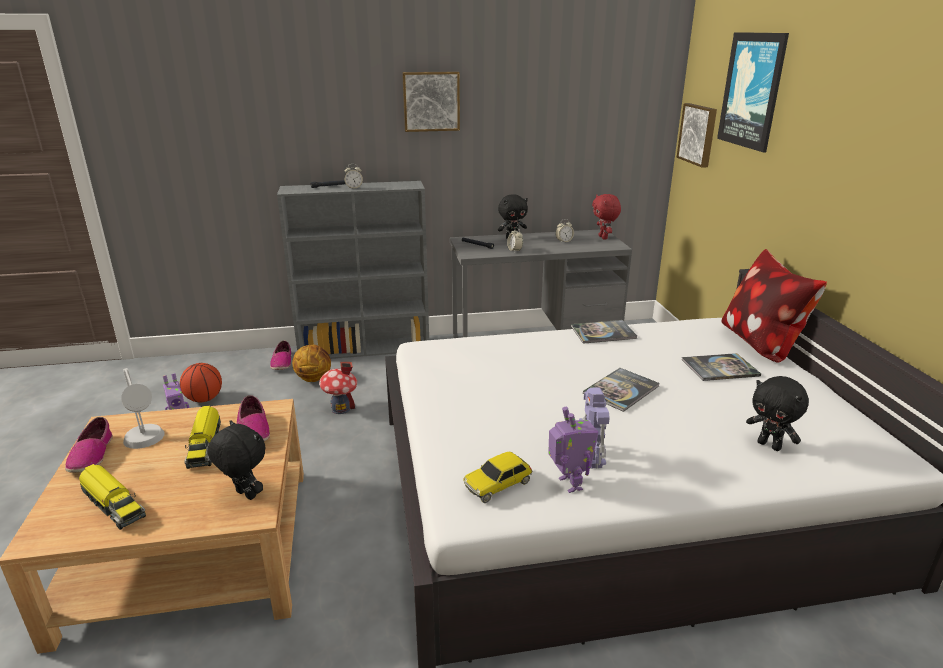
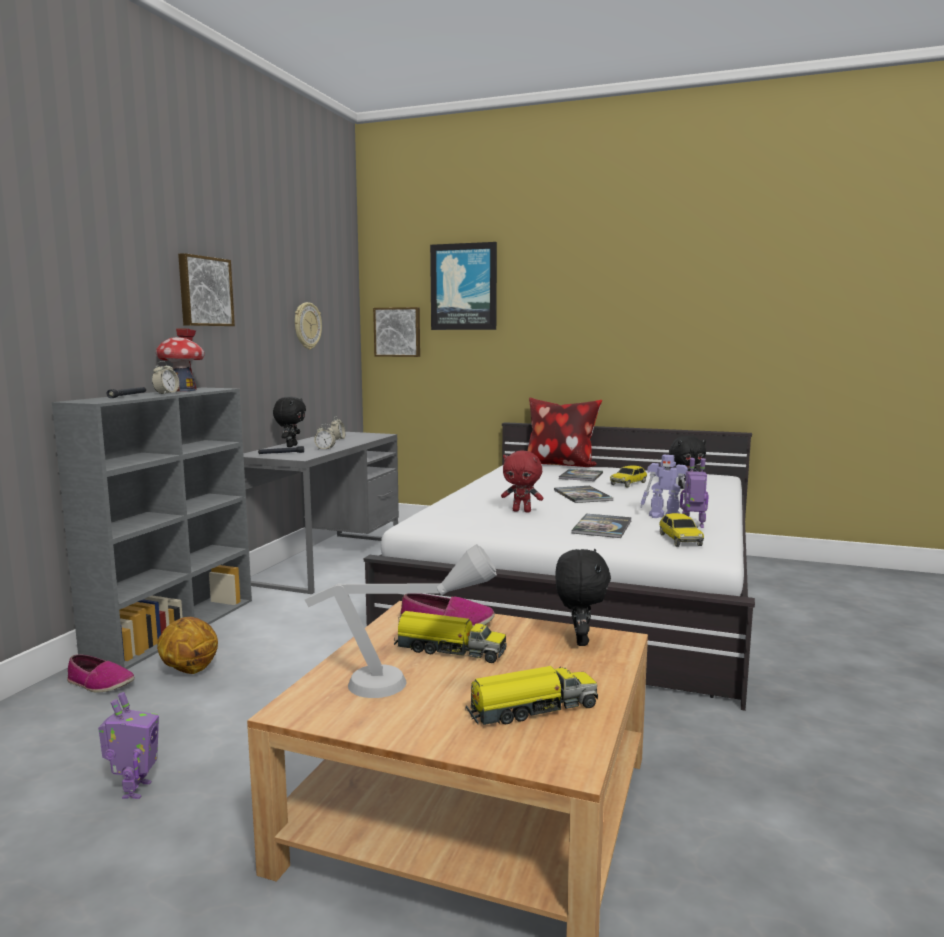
camera: 60 degrees left, 15 degrees down
shoe [65,417,113,473] -> none
basketball [180,363,222,402] -> none
black plush toy [207,420,266,500] -> black plush toy turned 120 degrees clockwise [555,549,611,646]
toy house [319,362,357,414] -> toy house moved to [156,328,205,392]
book [571,320,637,344] -> book moved to [572,514,632,538]
red plush toy [592,194,621,240] -> red plush toy moved to [501,451,543,512]
none -> wall clock [295,302,322,350]
none -> toy car [610,465,647,487]

